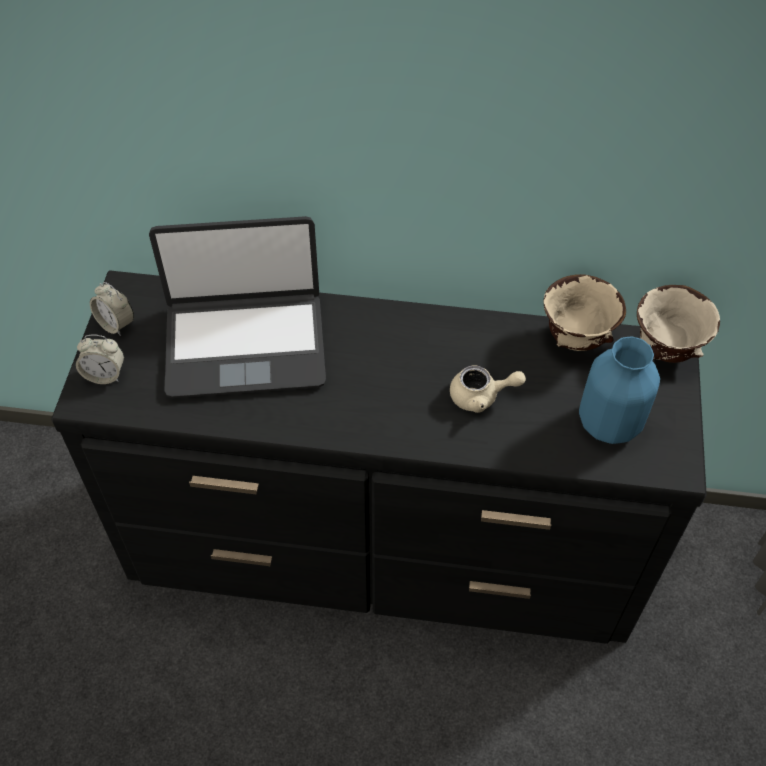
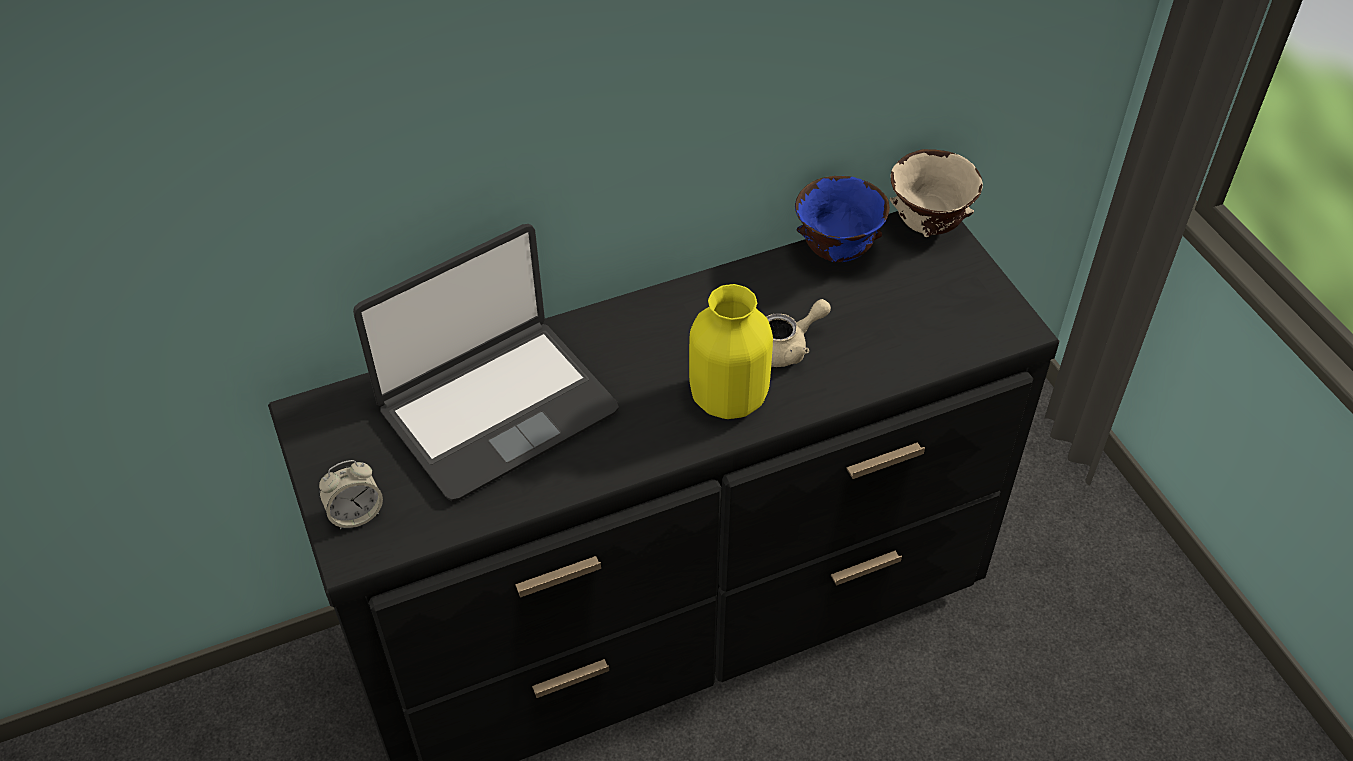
camera: 30 degrees left, 5 degrees down
alarm clock [90,282,134,336] -> none
beige bowl [544,274,626,351] -> blue bowl [795,176,890,262]
blue vase [579,336,660,444] -> none
none -> yellow vase [689,284,773,419]

